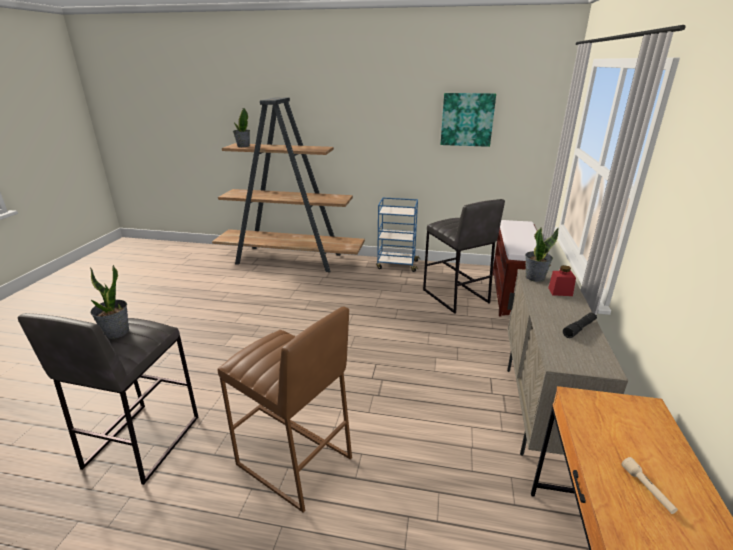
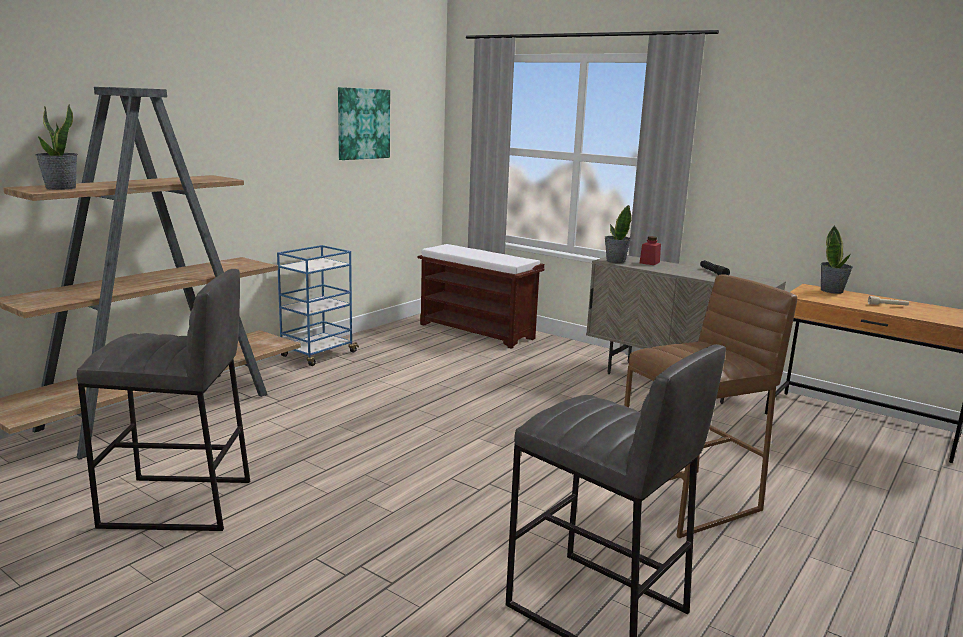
camera: 65 degrees left, 10 degrees down
potted plant [90,265,130,339] -> potted plant moved to [821,226,853,294]
grey stool [423,199,505,314] -> grey stool moved to [77,269,250,531]

